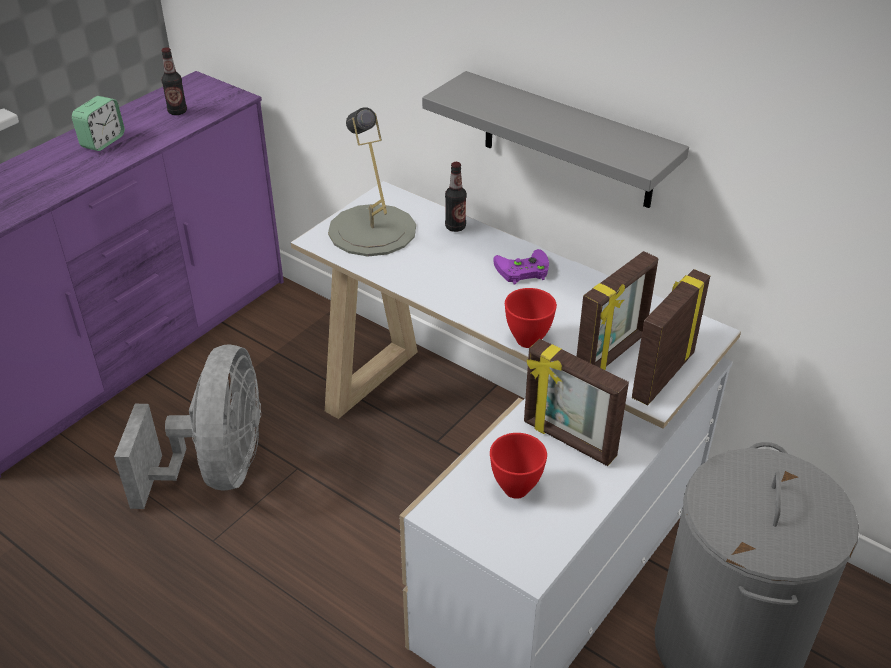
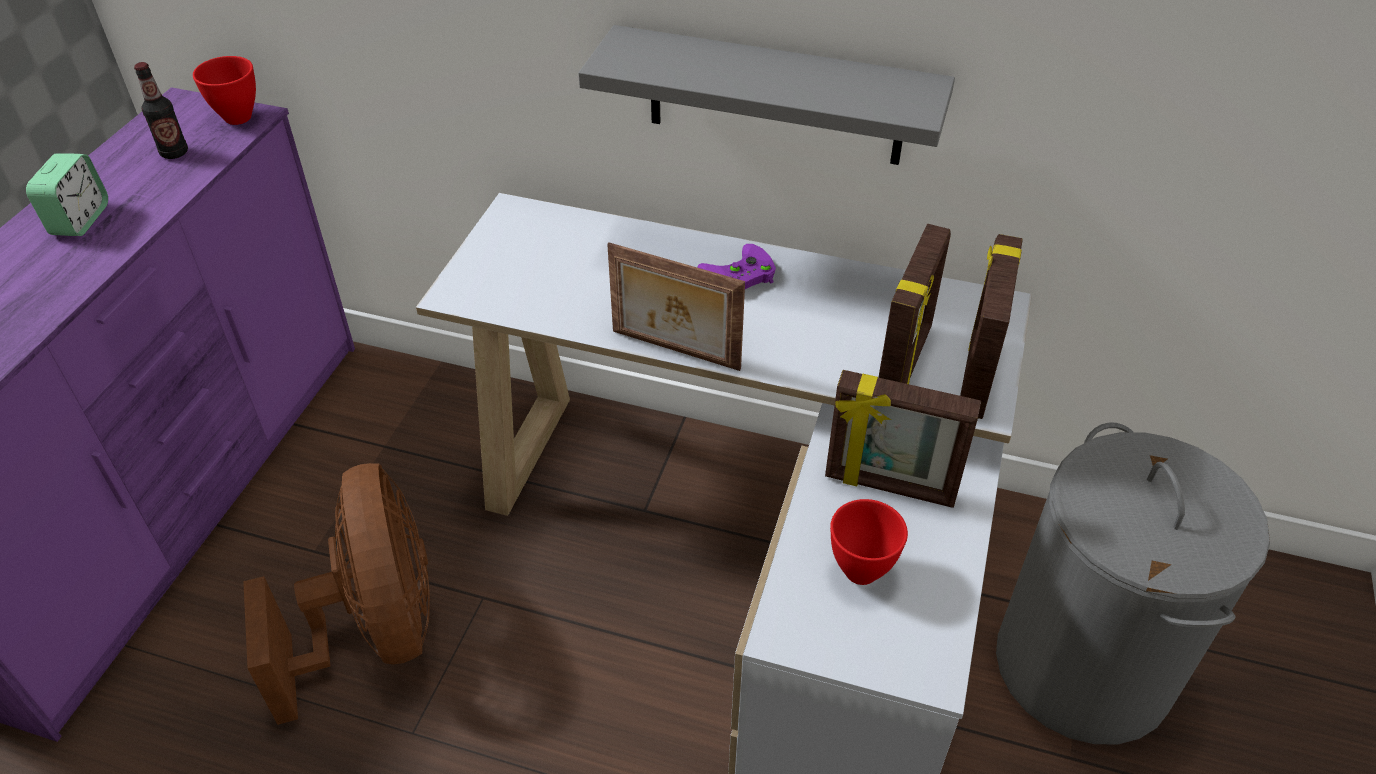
camera: 20 degrees left, 5 degrees up
grey fan [114,344,261,509] -> brown fan [243,463,430,725]
grey table lamp [328,107,416,256] -> none
bottle [445,162,467,232] -> none
red bowl [505,288,557,348] -> red bowl moved to [193,56,256,125]
none -> picture frame [607,242,745,371]

